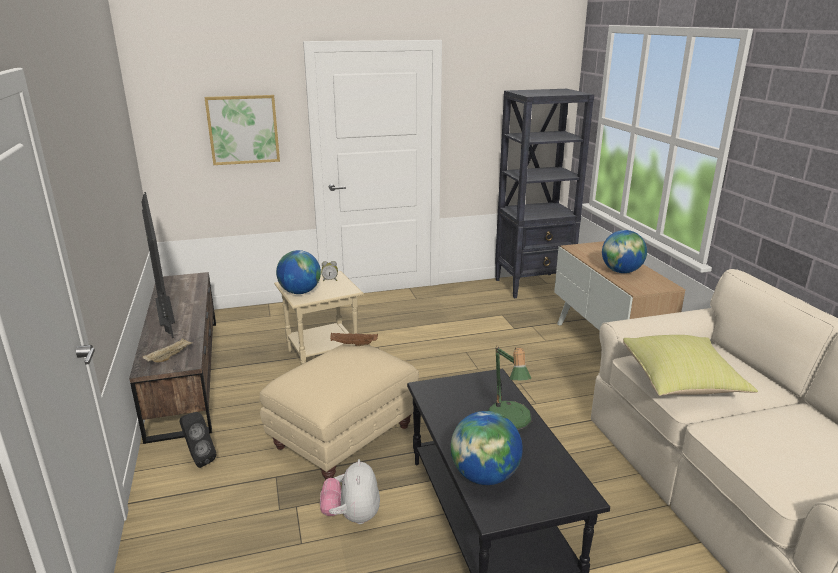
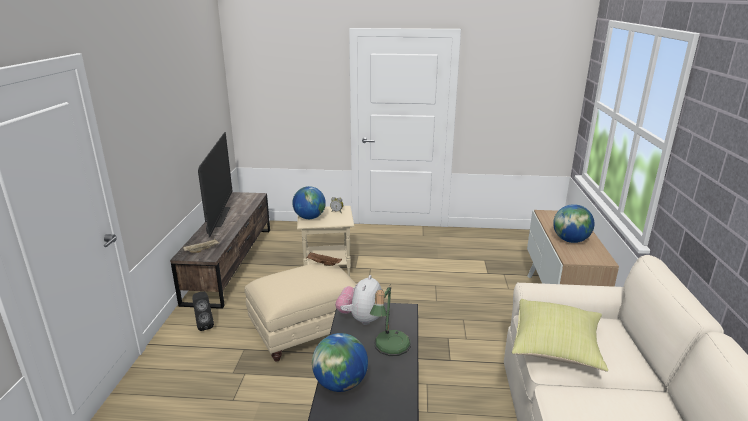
camera: 20 degrees right, 0 degrees up
picture [205,95,280,165] -> none
plush toy [320,459,380,524] -> plush toy moved to [335,275,382,325]
black bookcase [495,89,594,298] -> none

